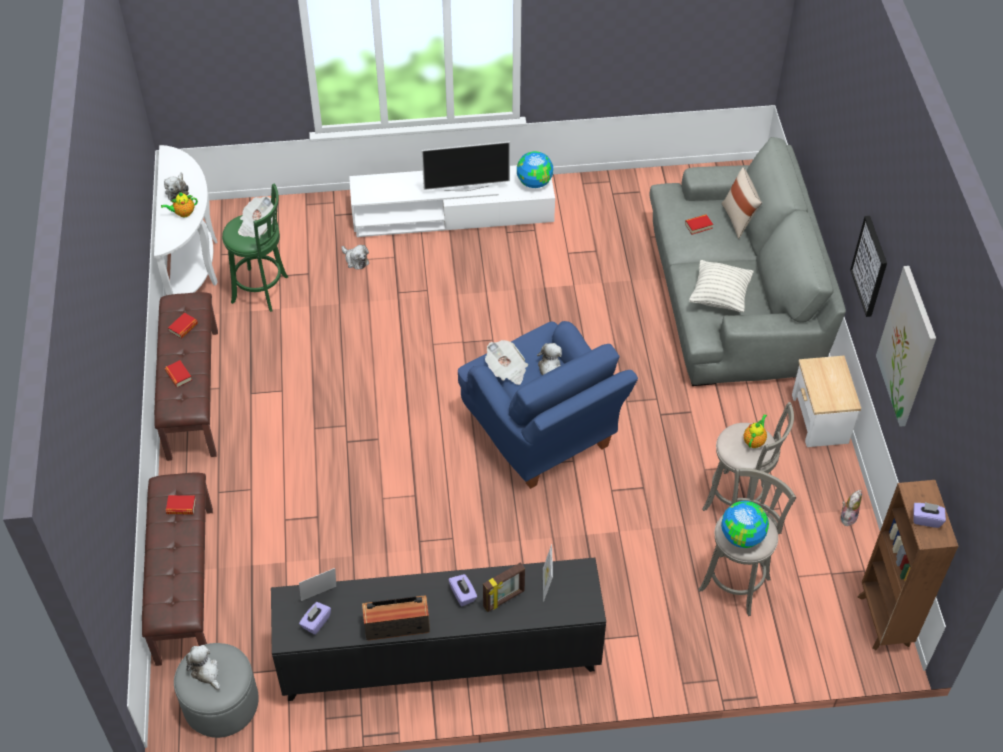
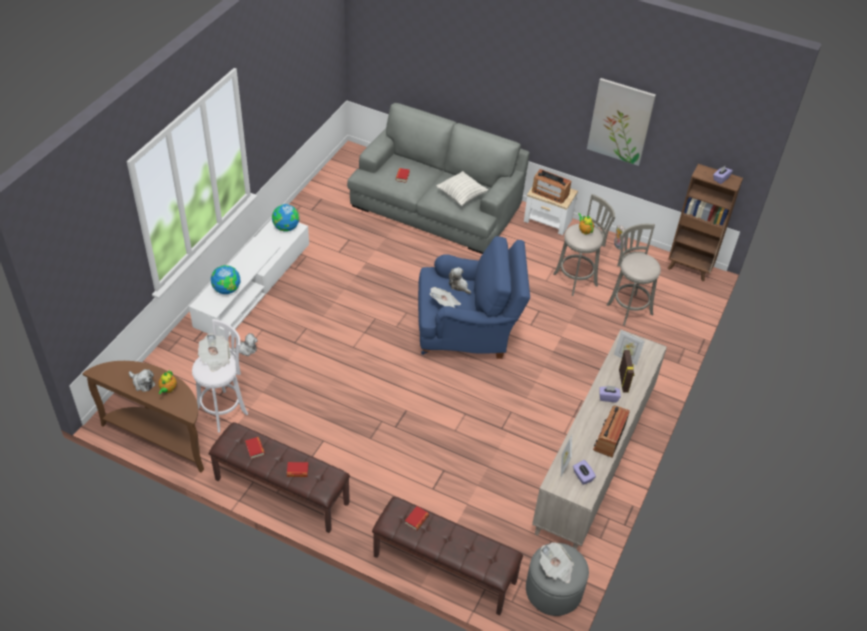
camera: 60 degrees left, 5 degrees down
white console table [154,145,218,295] -> brown console table [83,361,204,473]
plush toy [186,645,220,690] -> newspaper [540,542,574,583]
green stool [222,184,288,312] -> white stool [192,319,248,433]
black cabinet [271,558,606,701] -> beige cabinet [532,330,667,550]
television [421,141,510,191] -> none
globe [721,501,769,548] -> globe moved to [211,265,240,294]
beige pillow [722,167,762,239] -> none
picture [850,216,887,317] -> none
none -> radio [532,169,571,204]

